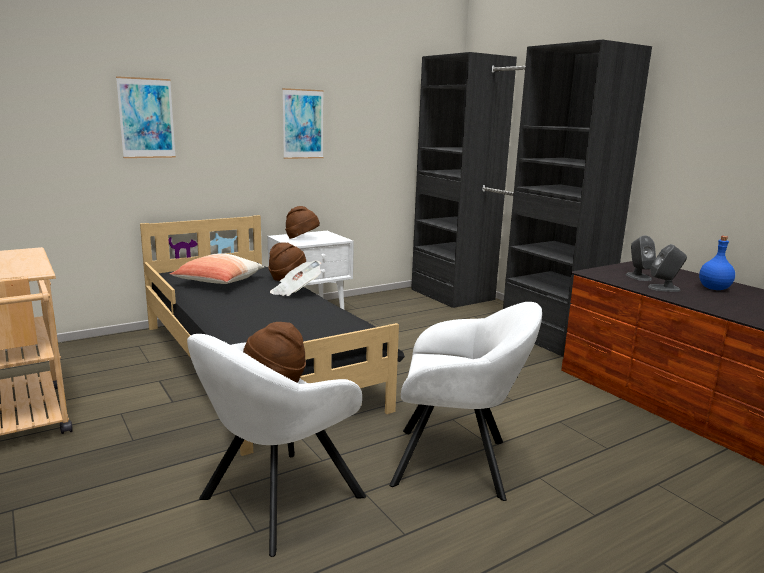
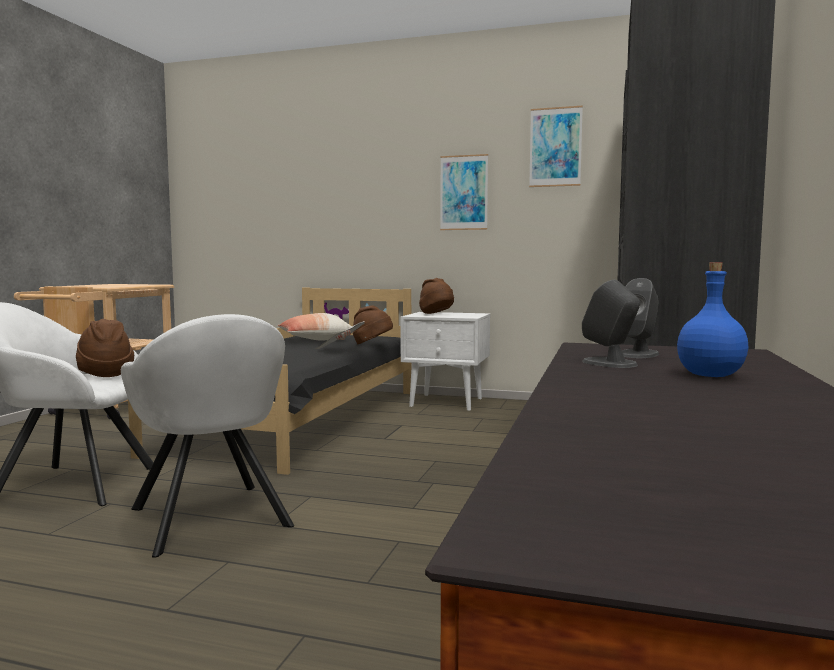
camera: 50 degrees right, 10 degrees down
picture [116,76,176,158] -> picture moved to [529,106,583,187]

